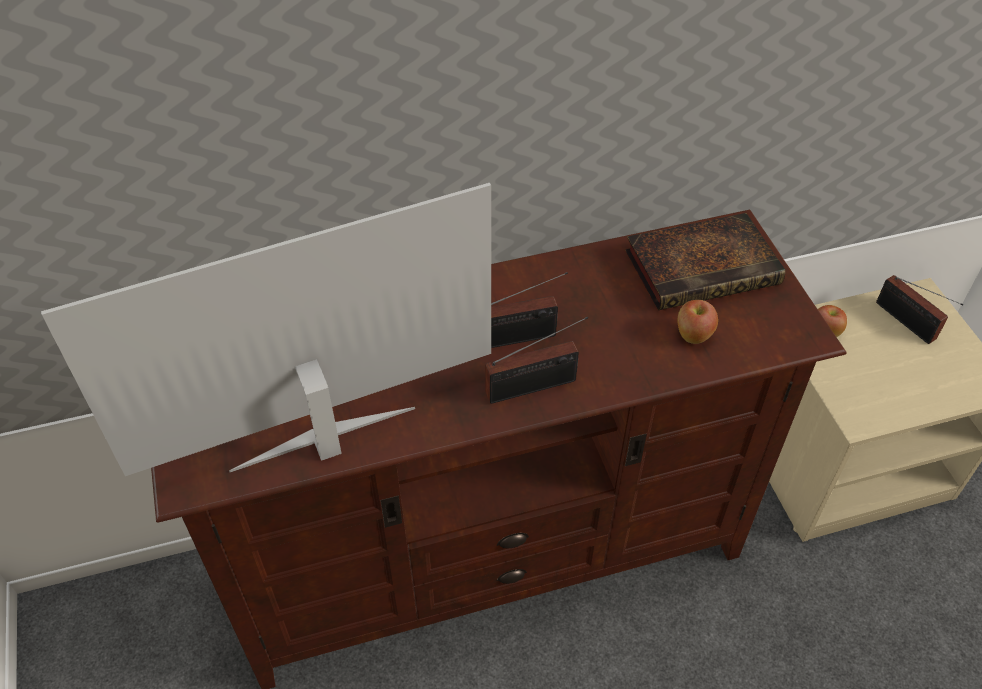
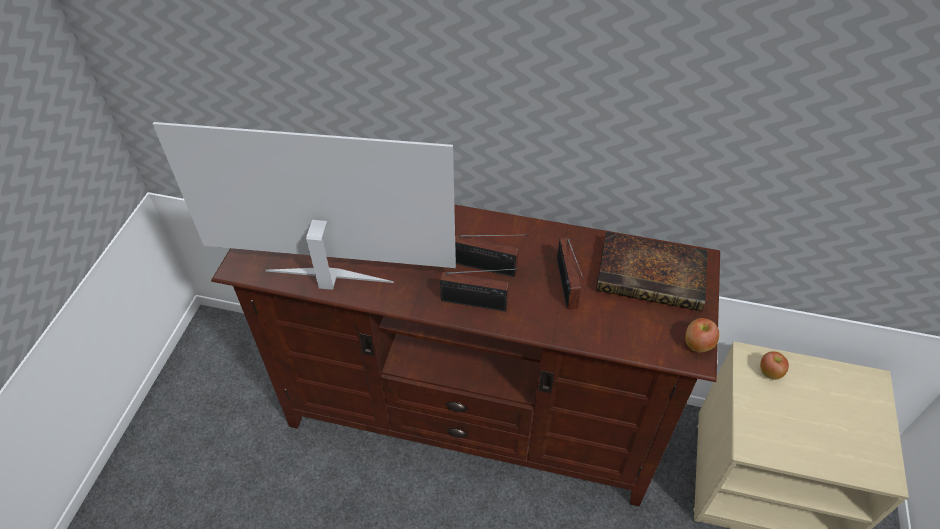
camera: 30 degrees right, 0 degrees up
apple [678,300,718,344] -> apple moved to [685,318,719,352]
radio [876,275,964,344] -> radio moved to [557,238,583,309]

